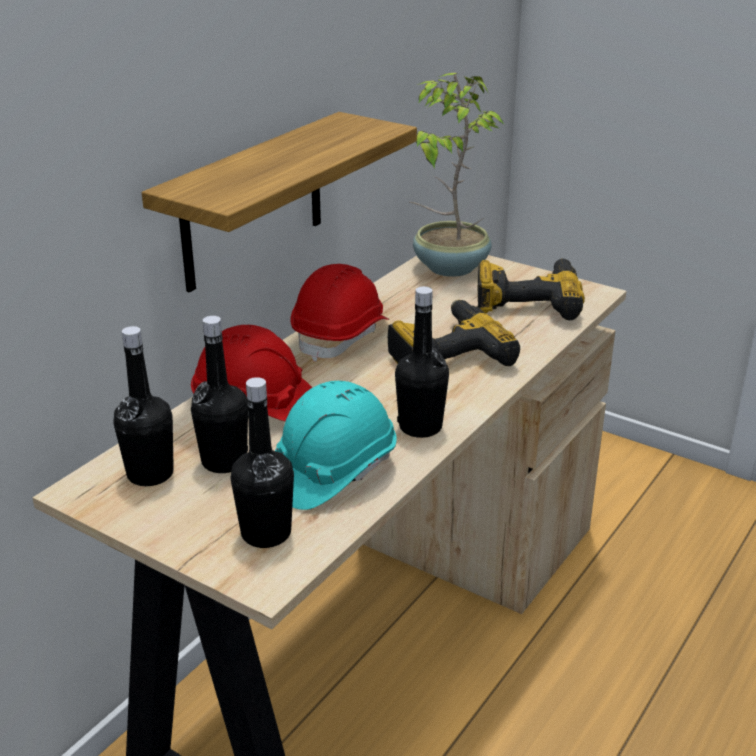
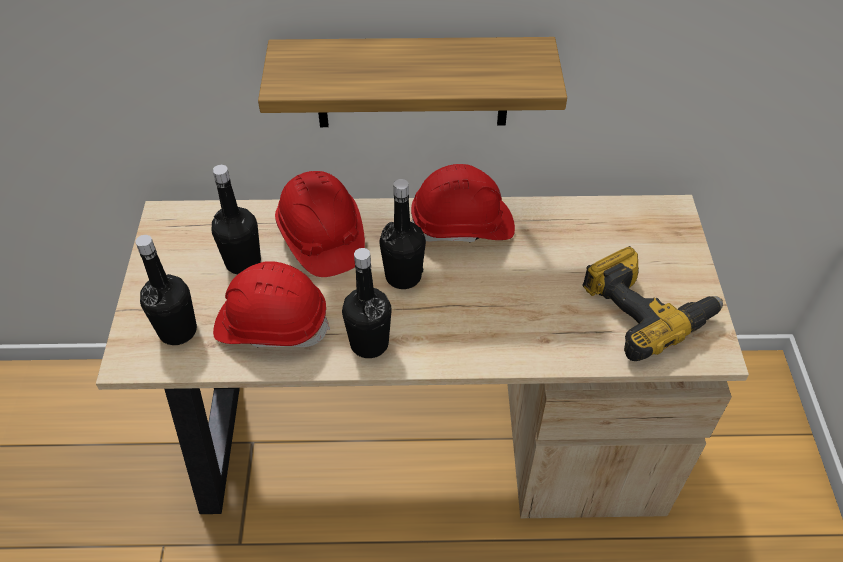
camera: 55 degrees right, 20 degrees up
black bottle [113,326,174,486] -> black bottle moved to [379,179,426,289]
turquoise hard hat [275,381,397,510] -> red hard hat [213,261,330,348]
power drill [388,300,520,366] -> none
potted plant [410,73,505,277] -> none

